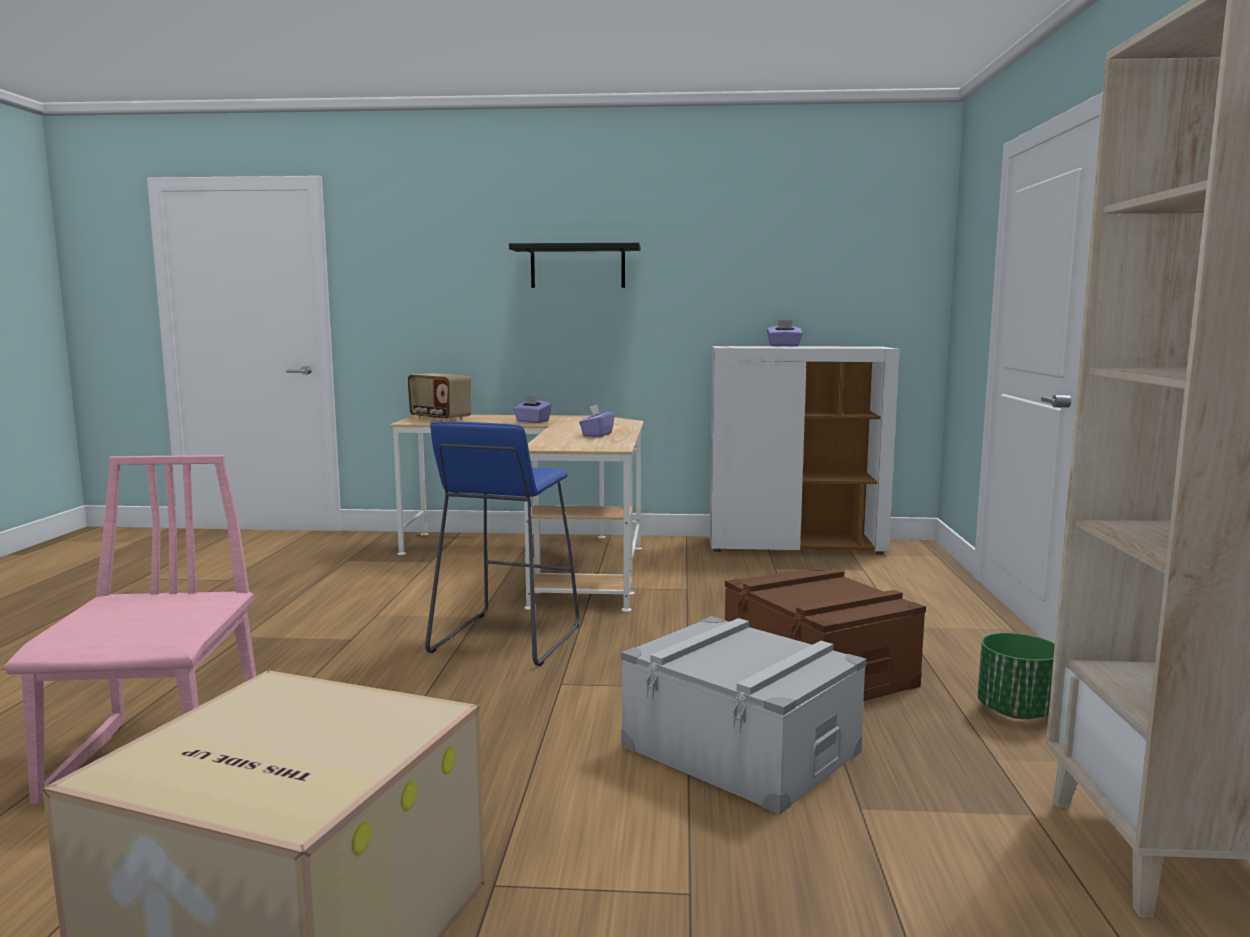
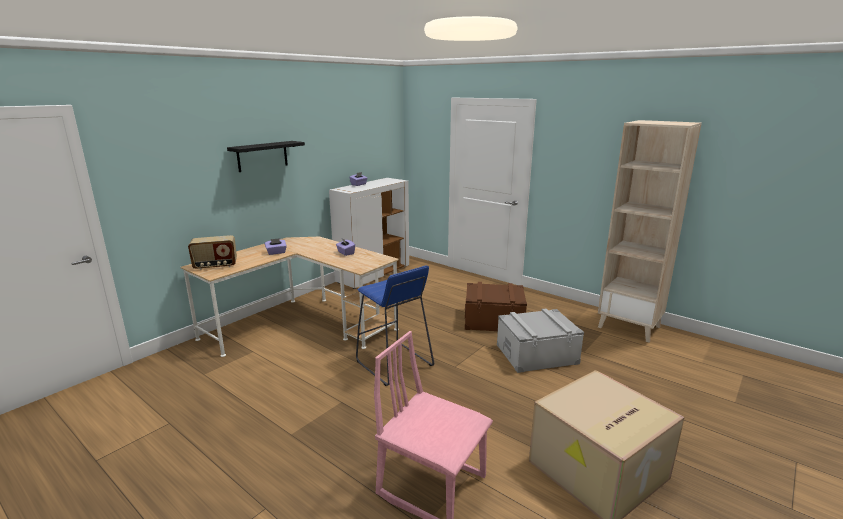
camera: 55 degrees left, 10 degrees up
green planter [978,633,1055,719] -> none

